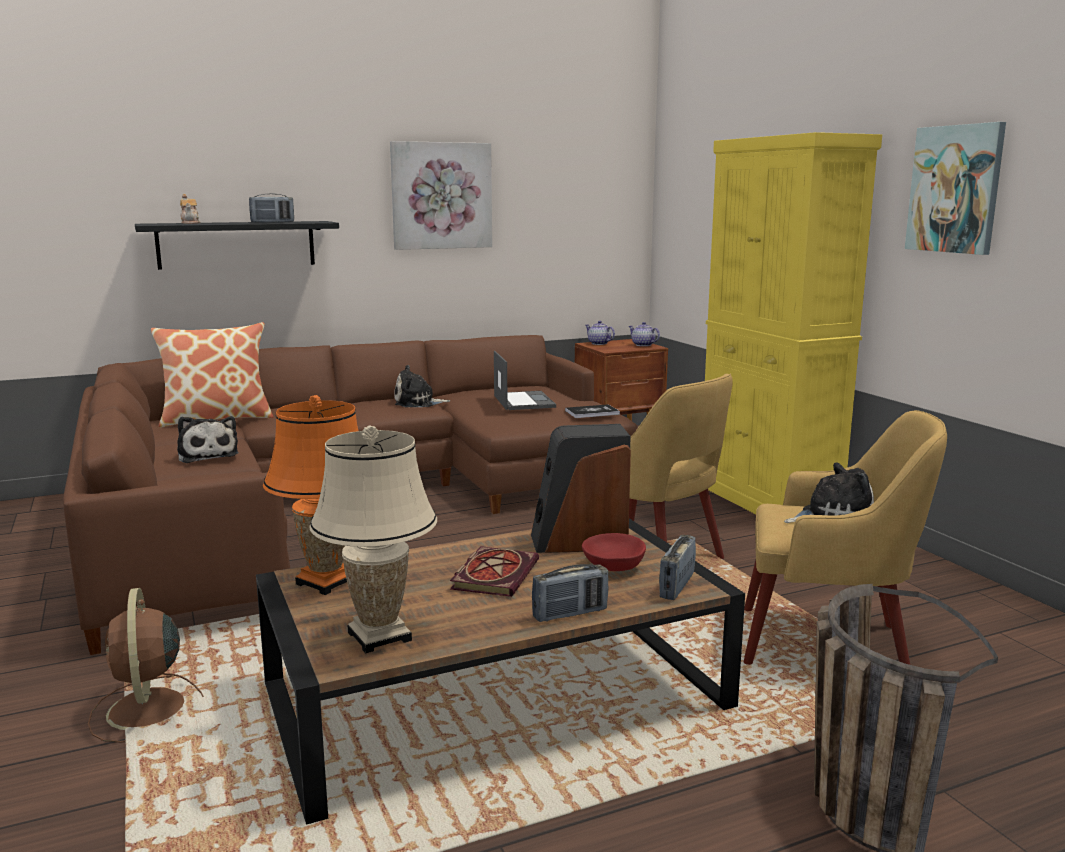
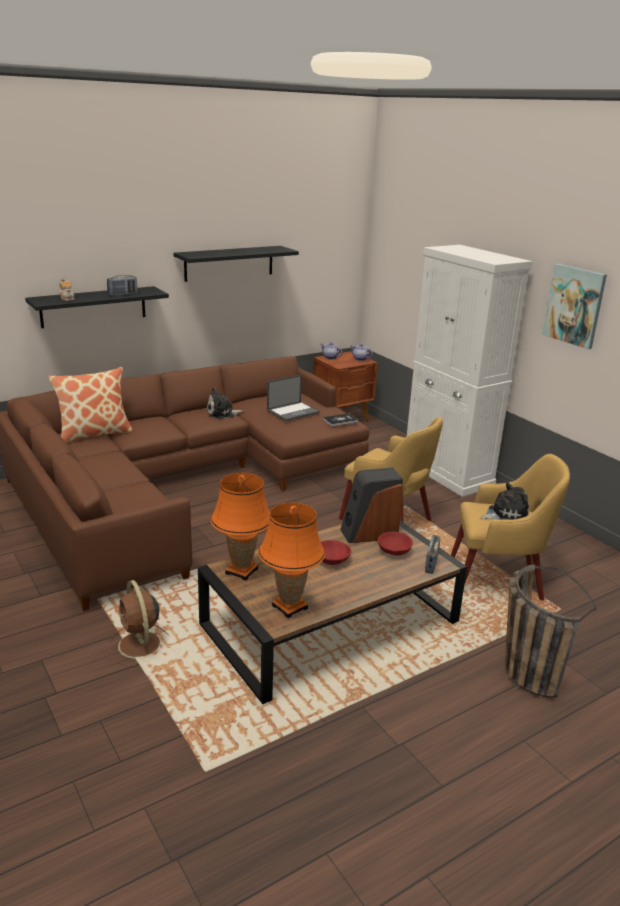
camera: 10 degrees left, 10 degrees up
plush toy [177,416,238,463] -> none
beige table lamp [309,425,437,653] -> orange table lamp [258,502,325,618]
picture [390,141,492,250] -> black shelf [173,246,299,282]
book [450,546,539,597] -> red bowl [321,540,351,565]
laptop [494,351,556,410] -> laptop turned 75 degrees clockwise [267,375,320,421]
radio [532,564,608,622] -> none
yellow cabinet [705,132,882,514] -> white cabinet [407,245,533,497]

